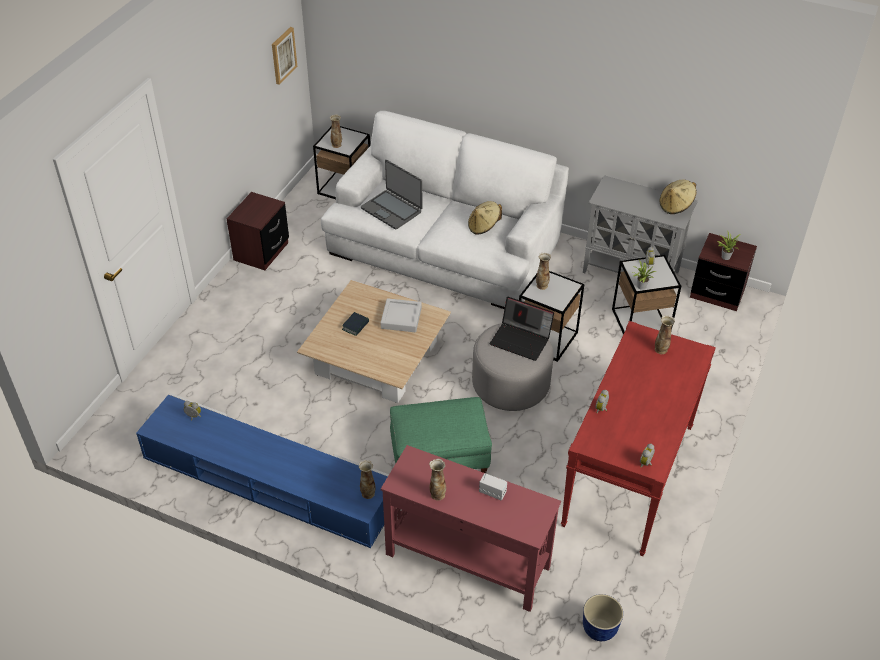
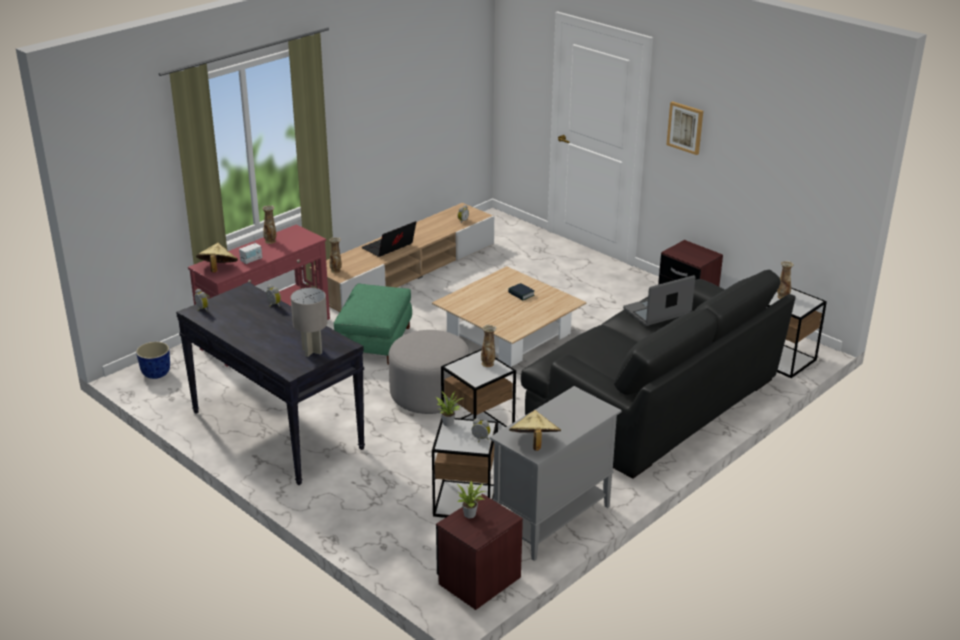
camera: 110 degrees right, 15 degrees down
blue tv stand [136,393,389,548] -> beige tv stand [309,203,494,313]
picture [272,27,297,85] -> picture moved to [666,101,703,155]
white sofa [321,111,569,309] -> black sofa [521,270,796,479]
grey tray [380,298,422,332] -> none
beige hat [468,201,502,235] -> beige hat moved to [196,243,238,273]
laptop [490,297,554,361] -> laptop moved to [362,221,416,257]
red console table [561,321,716,556] -> black console table [176,282,365,485]
vase [655,315,675,354] -> grey table lamp [291,288,328,357]

